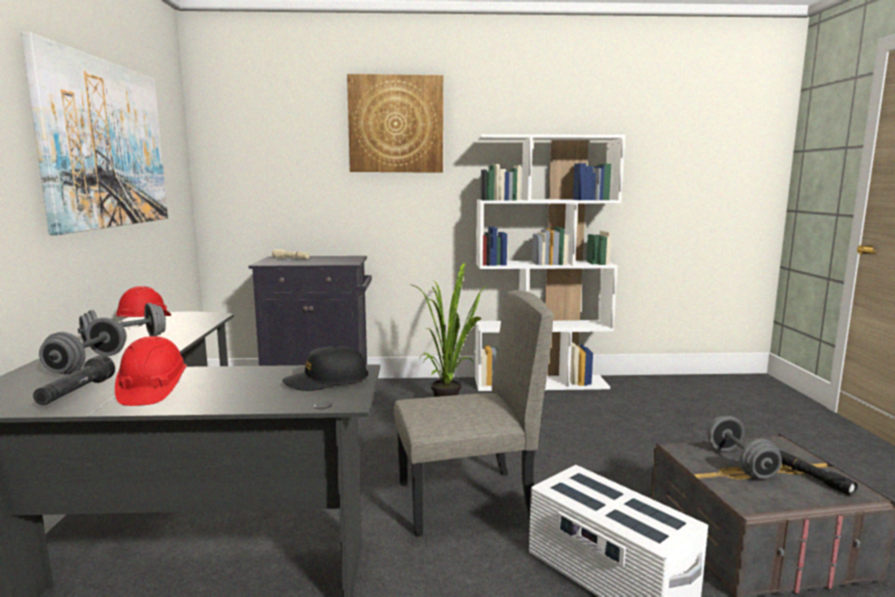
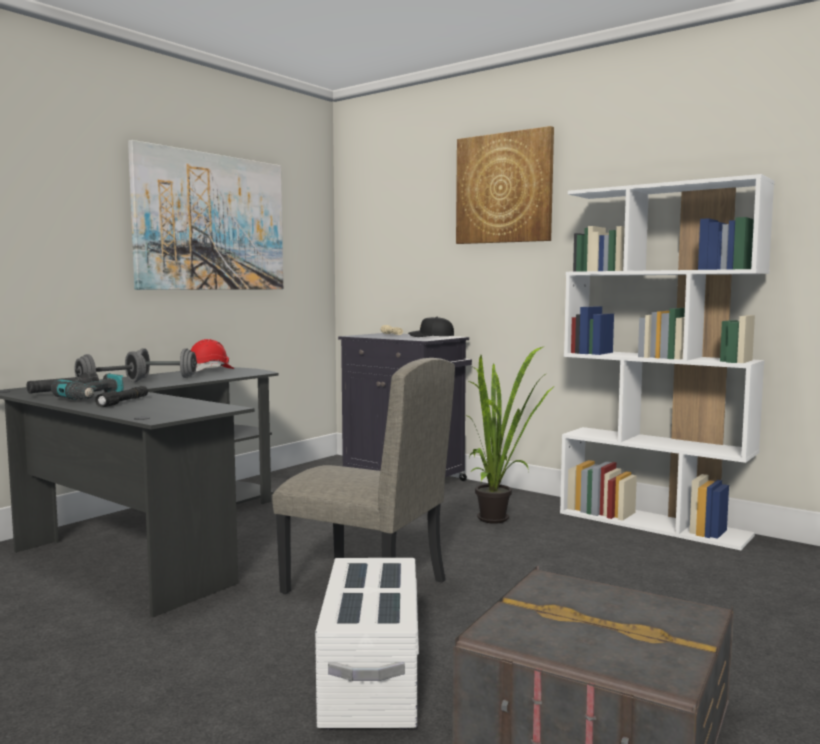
camera: 40 degrees right, 5 degrees down
red hard hat [115,336,187,406] -> power drill [51,373,123,400]
black cap [282,346,368,391] -> black cap moved to [408,317,454,337]
grey dumbbell [707,416,782,479] -> none
black flashlight [780,451,858,496] -> black flashlight moved to [95,386,148,407]

